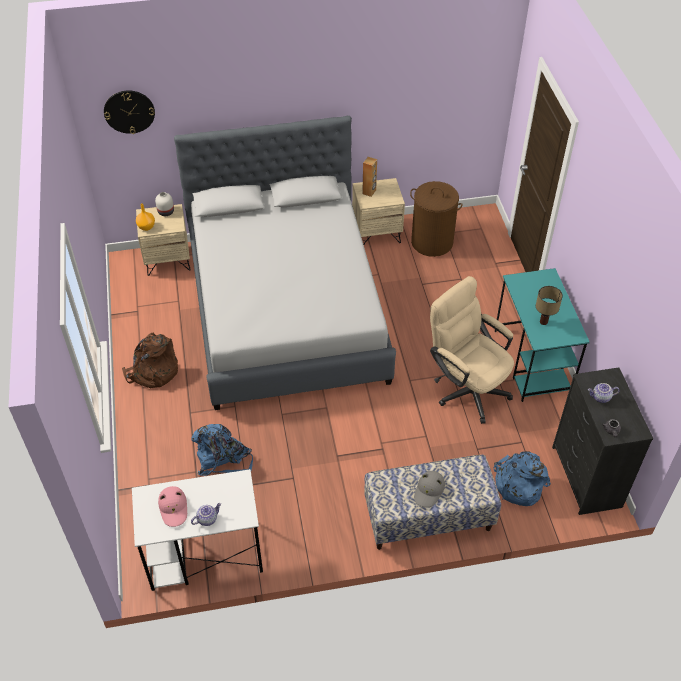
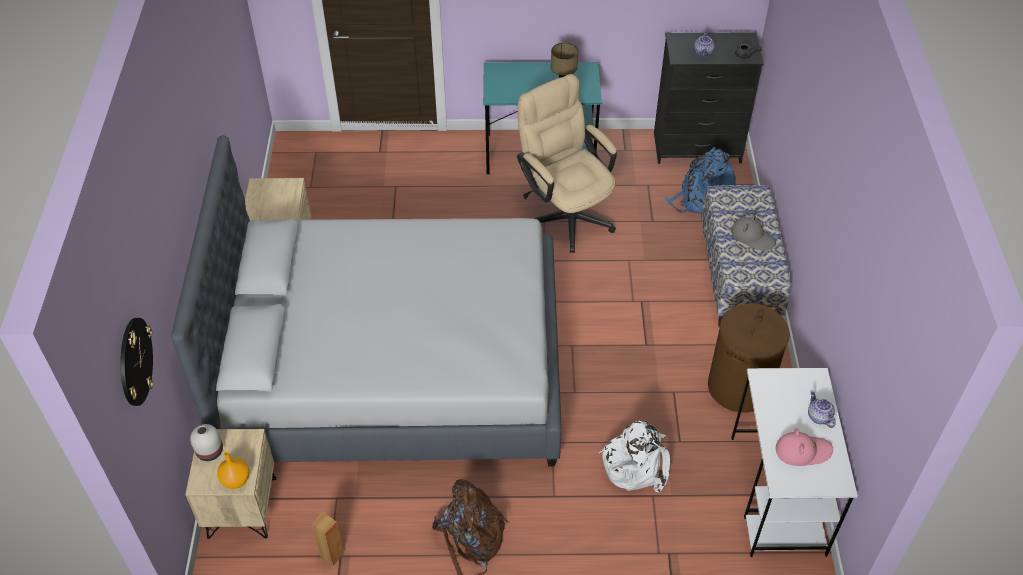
camera: 80 degrees left, 0 degrees up
blue backpack [192,424,253,476] -> white backpack [599,420,670,493]
brown speaker [362,157,377,197] -> brown speaker moved to [312,512,344,565]
brown laundry basket [410,181,463,257] -> brown laundry basket moved to [708,303,790,413]
beige office chair [430,276,514,424] -> beige office chair turned 90 degrees clockwise [517,74,617,253]

